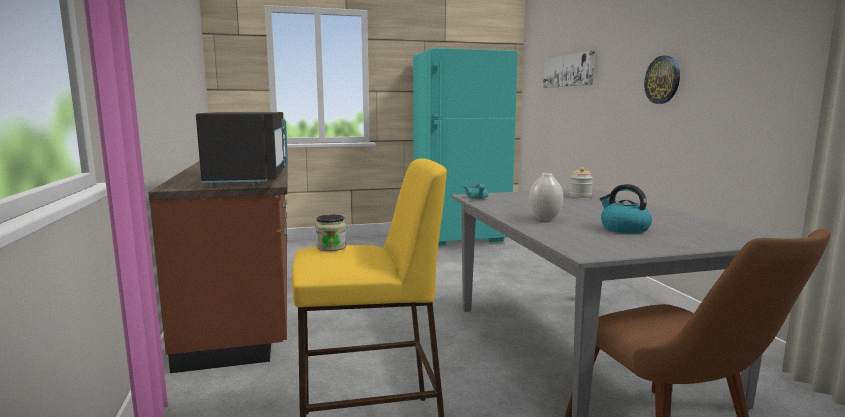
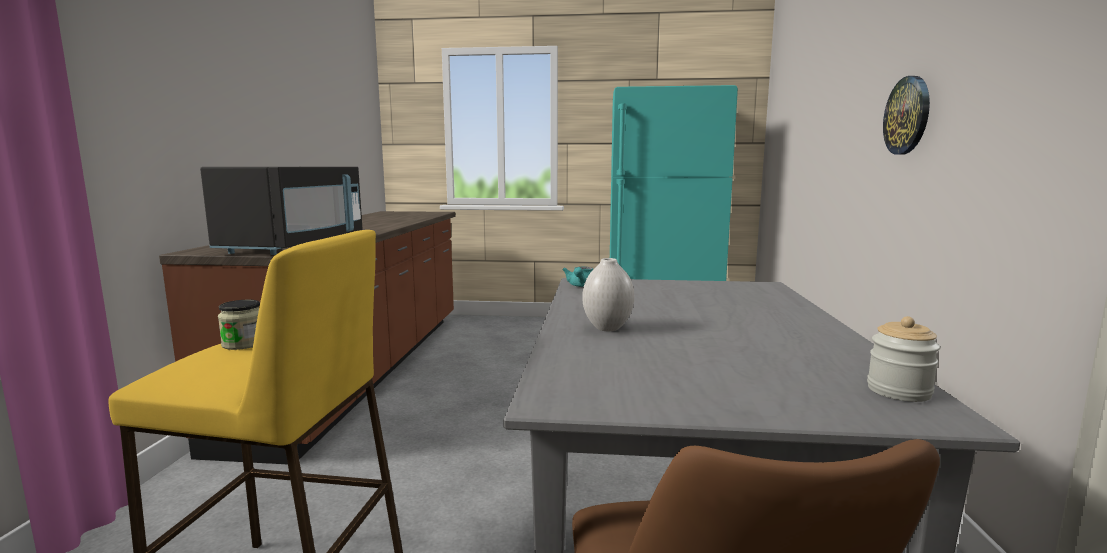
camera: 20 degrees right, 0 degrees up
picture [543,51,595,88] -> none
jar [569,167,593,198] -> jar moved to [867,316,940,402]
kettle [600,184,652,234] -> none

